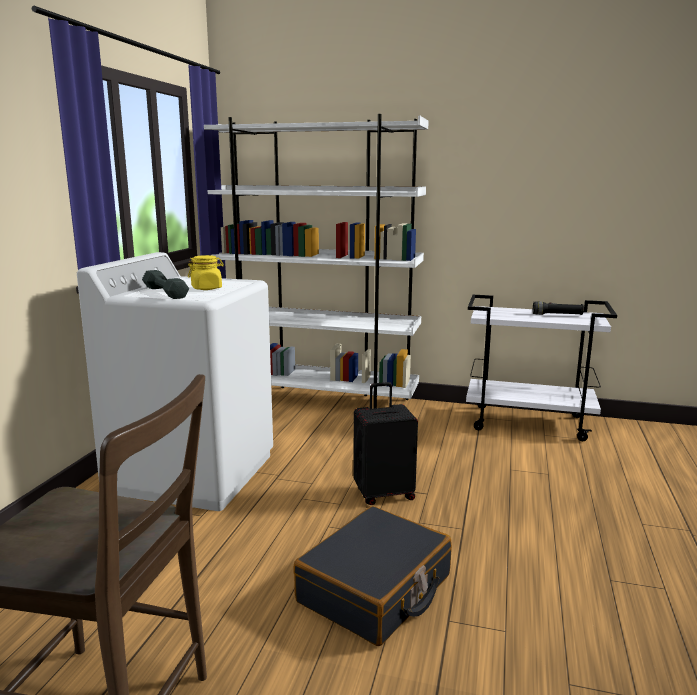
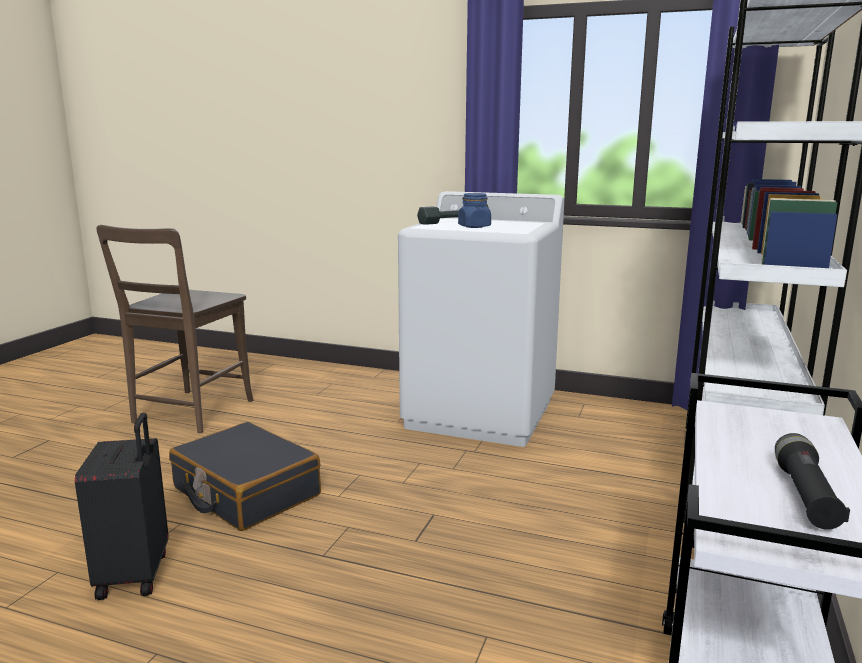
camera: 95 degrees right, 0 degrees up
yellow jar [188,255,224,290] -> blue jar [458,193,491,228]
black suitcase [353,382,418,505] -> black suitcase moved to [75,413,168,600]

